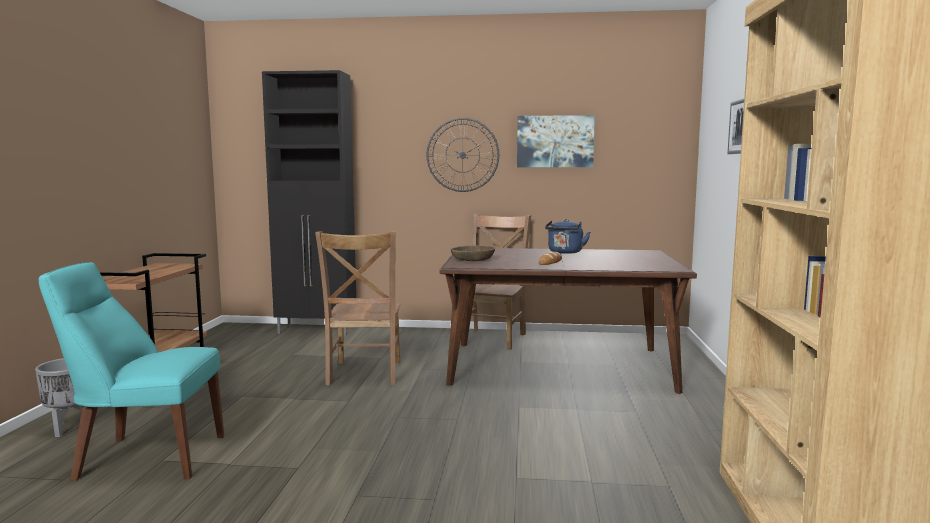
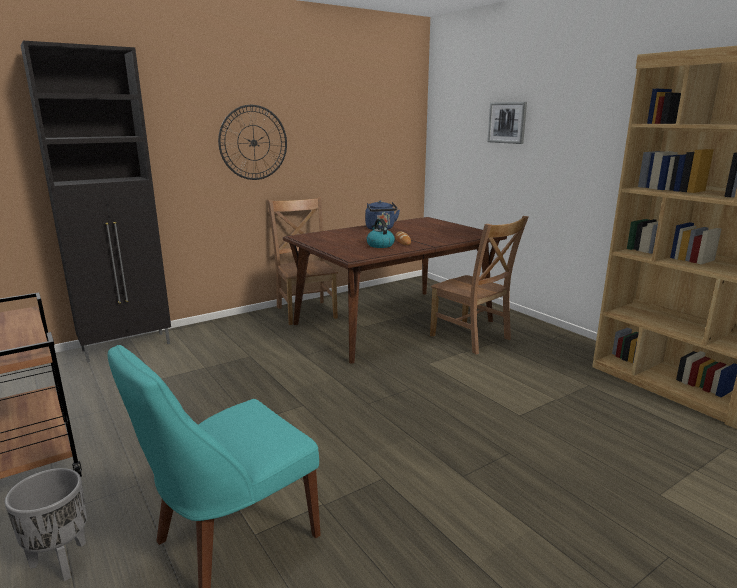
camera: 40 degrees left, 10 degrees up
brown chair [315,231,400,386] -> brown chair moved to [430,216,529,354]
brown bowl [451,246,495,261] -> none
picture [517,115,595,167] -> none
none -> kettle [367,219,395,248]

